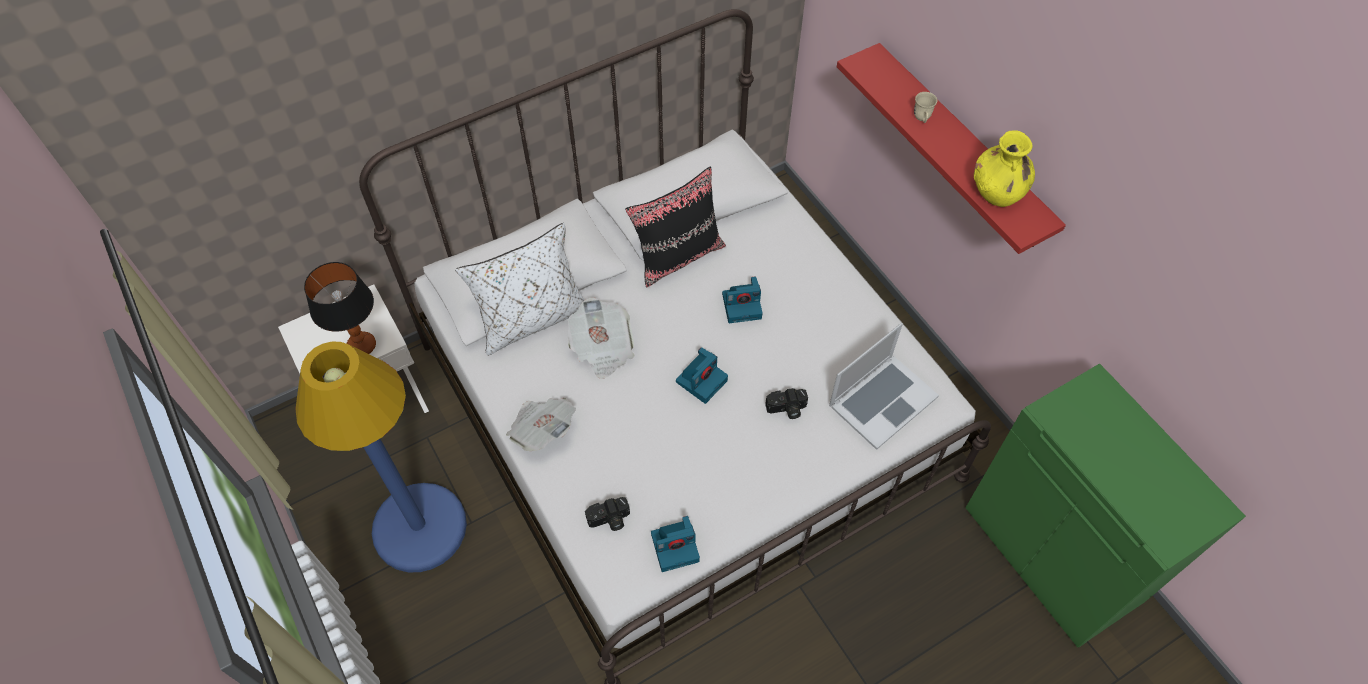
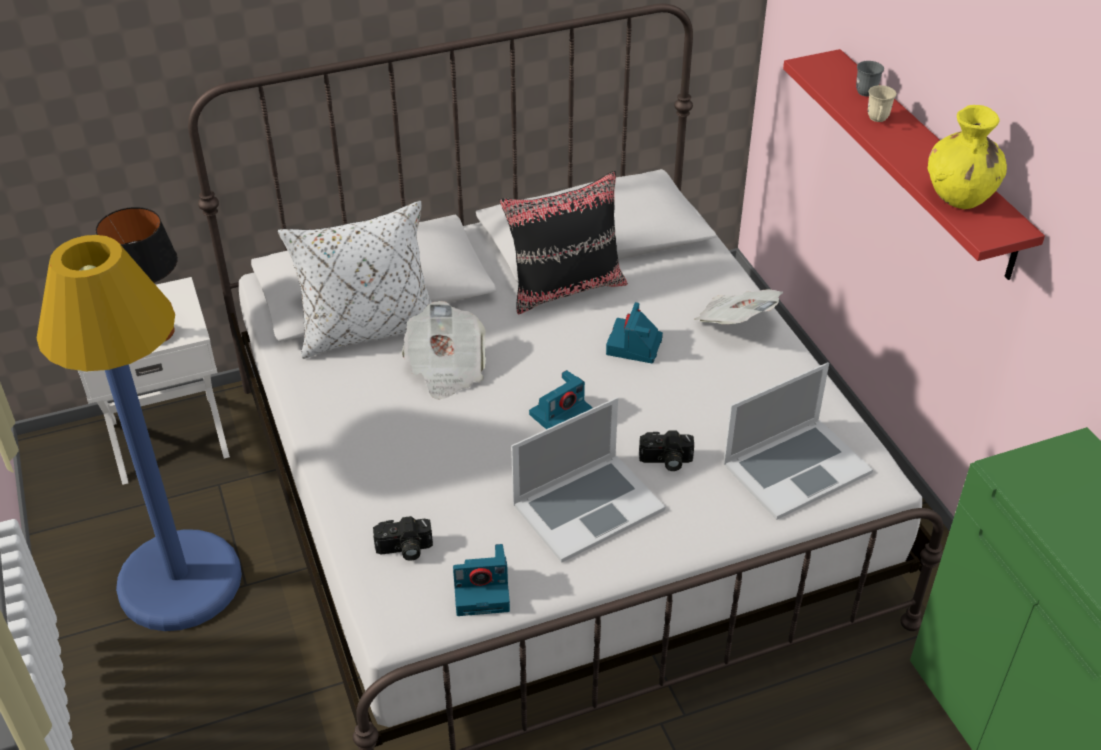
camera: 10 degrees right, 15 degrees down
newspaper [506,398,576,451] -> newspaper moved to [694,289,784,324]
camera [722,276,763,323] -> camera turned 105 degrees clockwise [606,302,663,364]
none -> laptop [511,397,666,563]
none -> grey mug [856,61,884,97]

